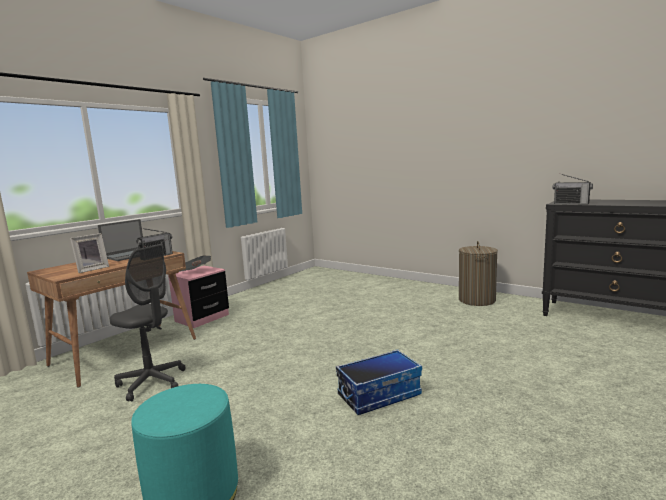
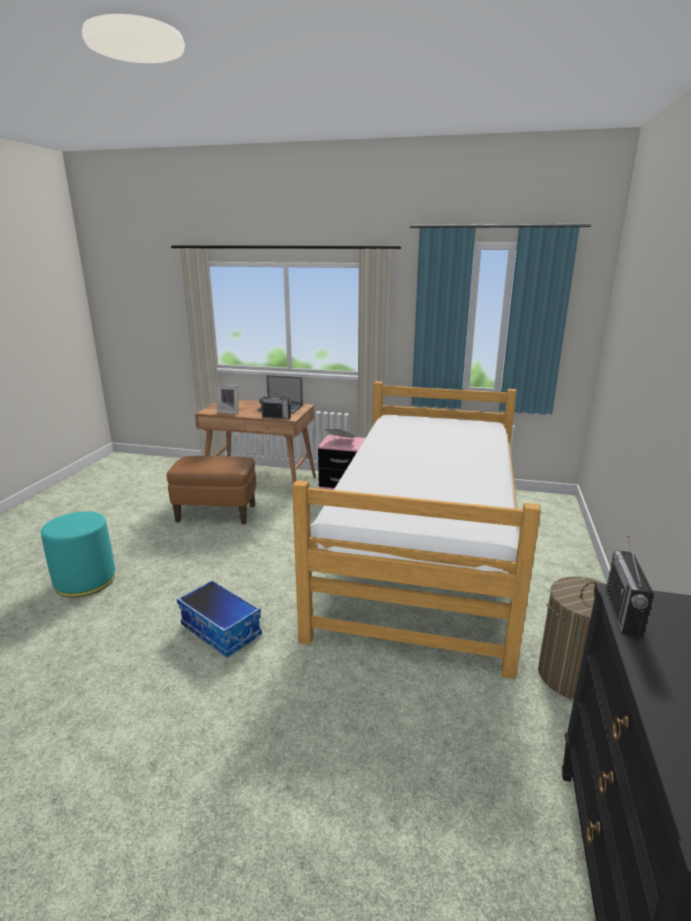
camera: 65 degrees right, 10 degrees up
grey office chair [110,244,186,401] -> brown ottoman [167,456,256,524]
none -> bed [292,381,541,679]

